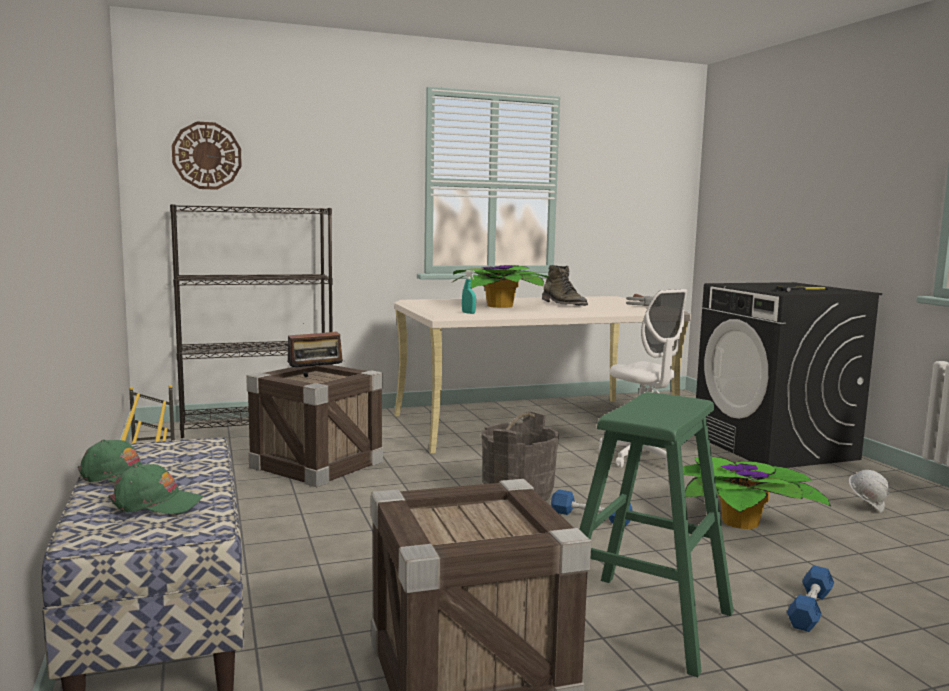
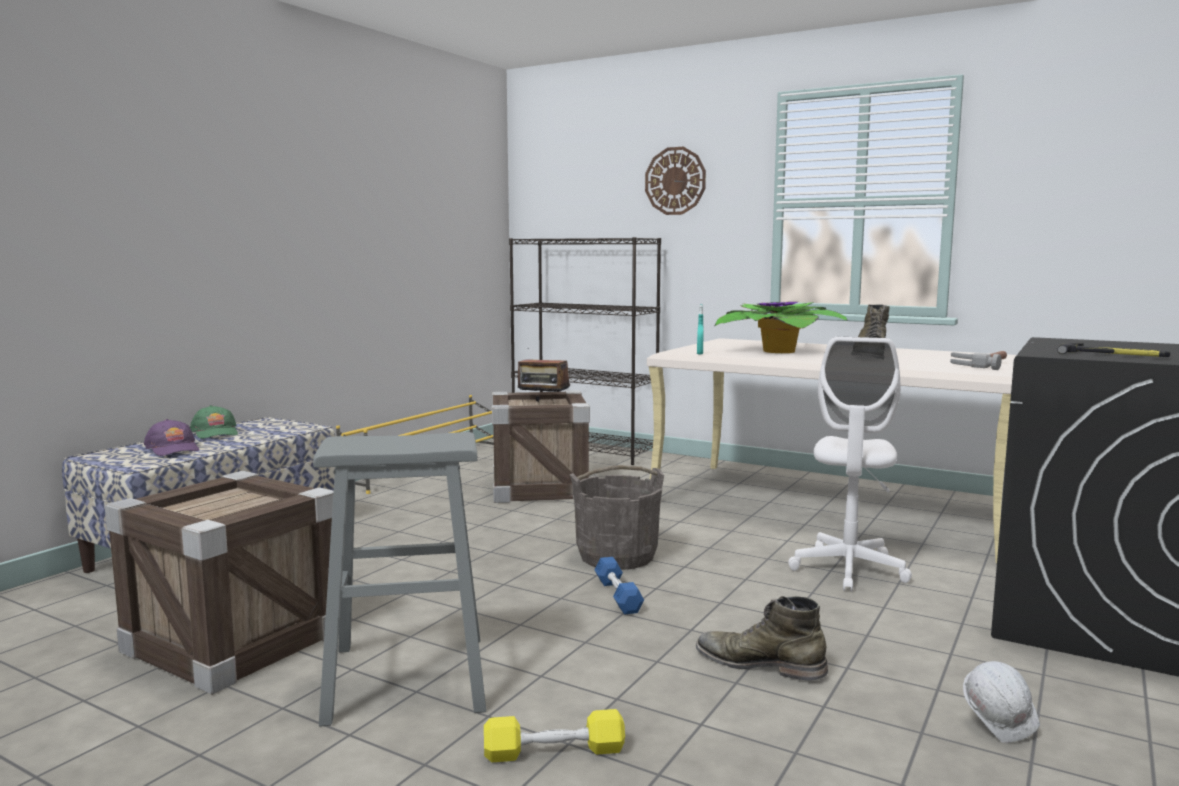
camera: 50 degrees right, 0 degrees up
green cap [108,464,203,514] -> purple cap [144,419,199,456]
wall clock [172,121,242,190] -> wall clock moved to [645,147,706,215]
green stool [579,392,734,677] -> grey stool [313,432,486,727]
potted plant [683,456,831,529] -> green boot [696,596,828,680]
blue dumbbell [787,565,834,632] -> yellow dumbbell [484,709,625,762]

